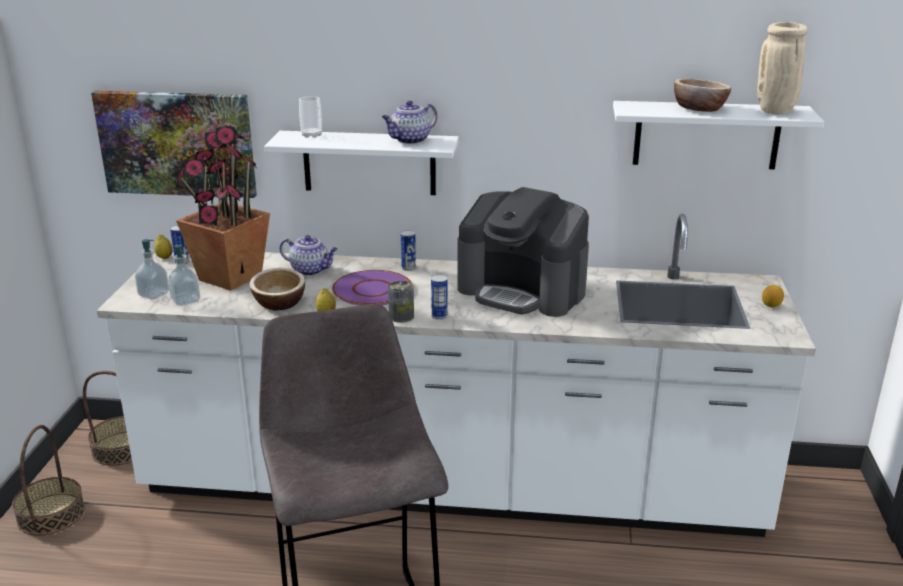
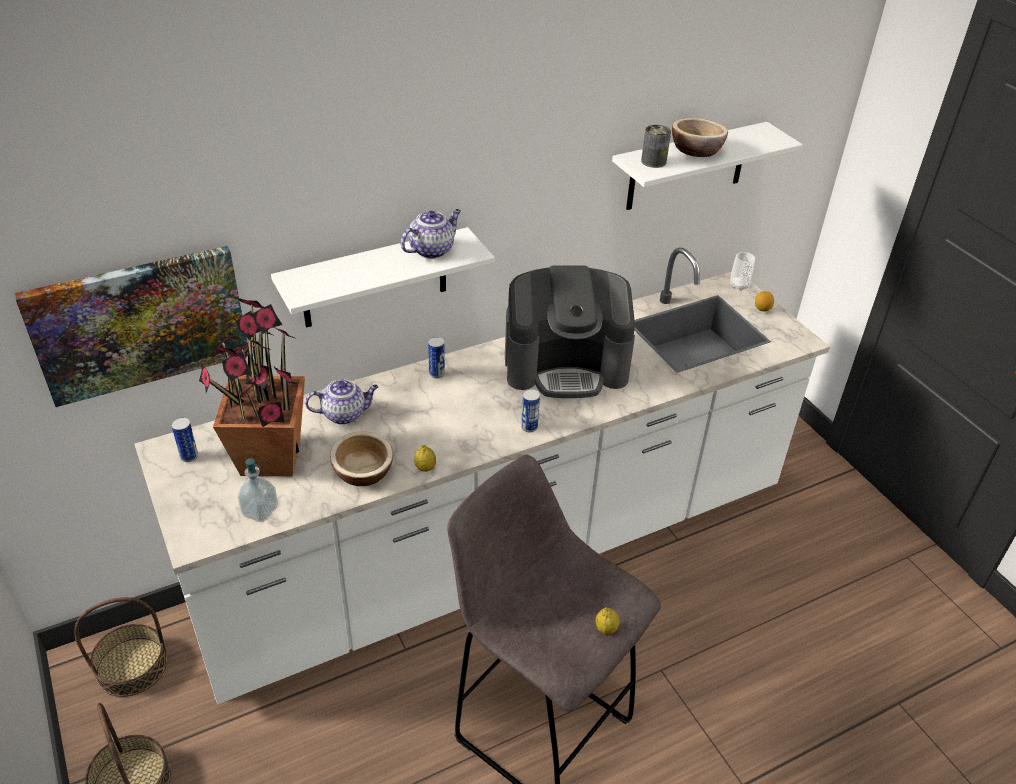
camera: 35 degrees left, 15 degrees up
soap dispenser [135,239,169,300] -> none
lemon [154,235,173,259] -> lemon moved to [595,607,620,634]
cup [299,96,322,138] -> cup moved to [730,252,755,290]
purple plate [332,270,412,306] -> none
teapot [382,101,437,144] -> teapot turned 150 degrees counterclockwise [401,209,461,259]
can [388,281,414,323] -> can moved to [641,125,671,168]
beige vase [757,22,808,115] -> none

